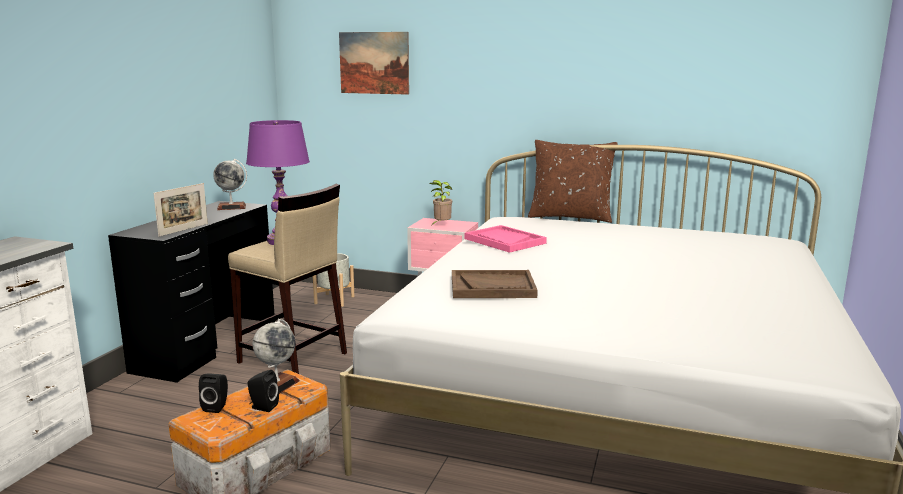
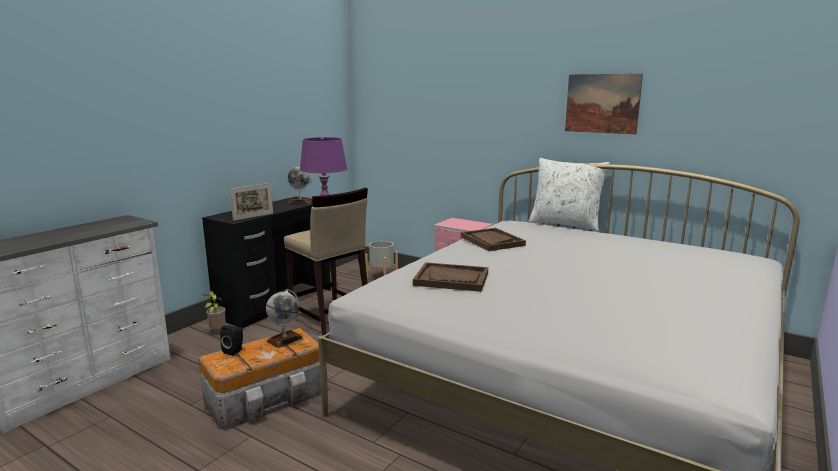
camera: 15 degrees right, 0 degrees up
black speaker [248,370,279,412] -> none
picture [339,32,409,95] -> picture moved to [565,74,643,134]
potted plant [429,180,452,225] -> potted plant moved to [202,291,226,331]
pink tray [465,225,547,253] -> brown tray [461,228,526,251]
brown pillow [528,140,617,223] -> white pillow [528,158,610,231]

